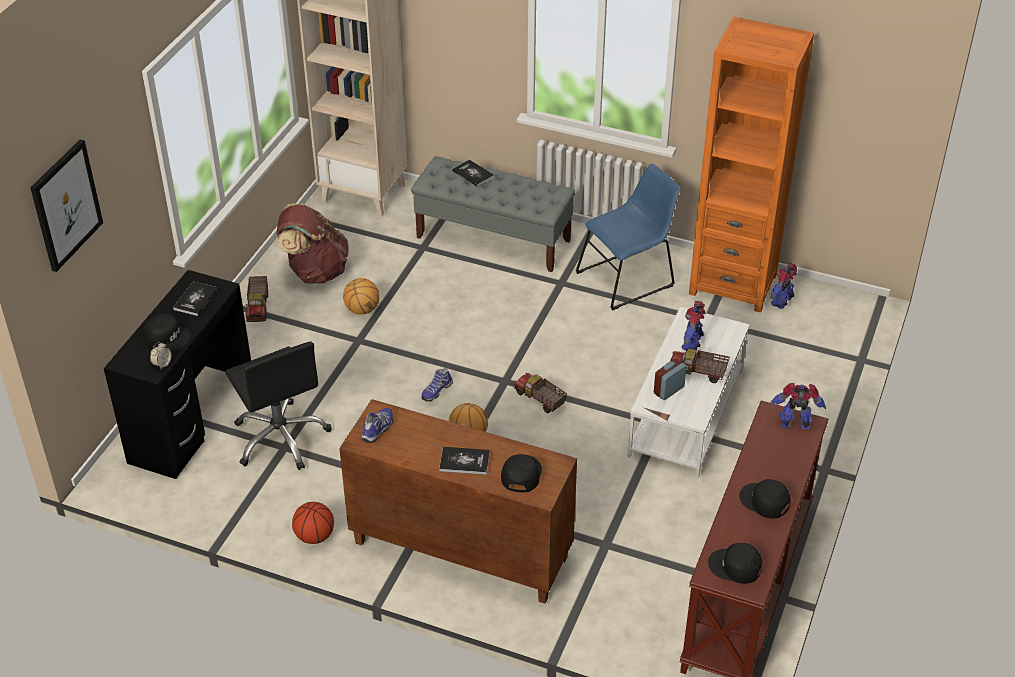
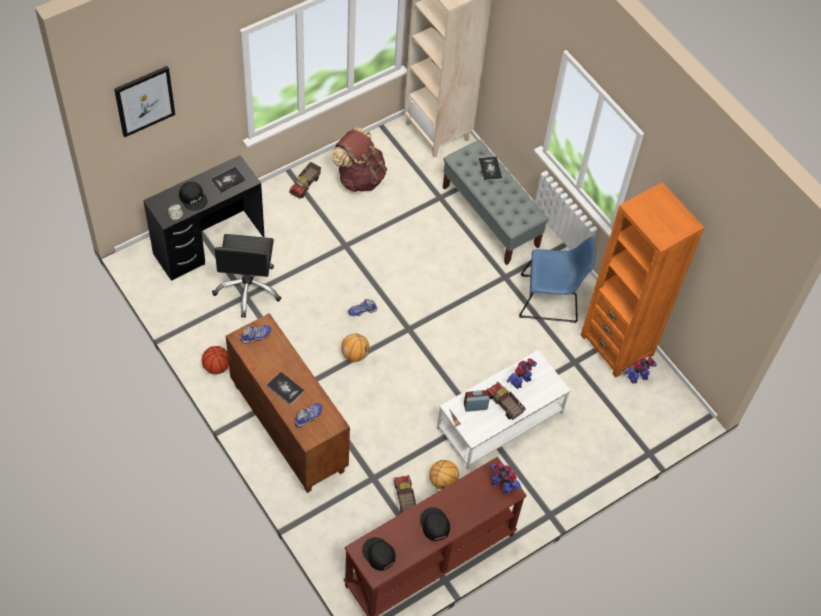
camera: 30 degrees right, 15 degrees up
basketball [343,278,380,315] -> basketball moved to [429,460,459,490]
black cap [501,454,542,492] -> shoe [294,403,322,427]
toy truck [514,373,567,413] -> toy truck moved to [394,475,416,513]

